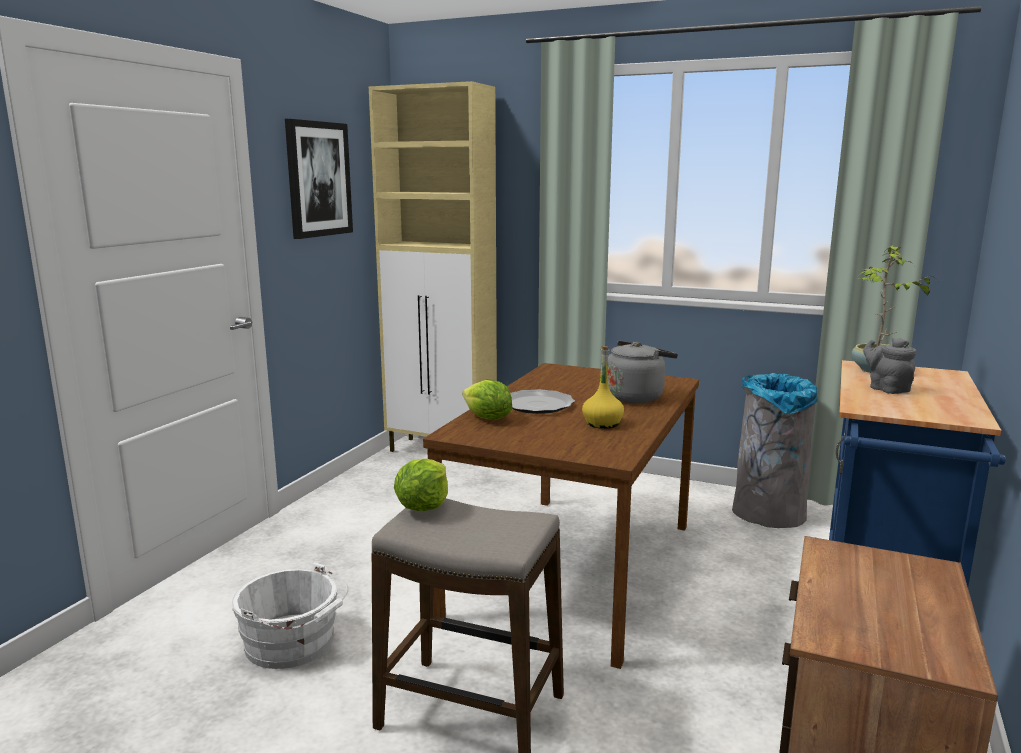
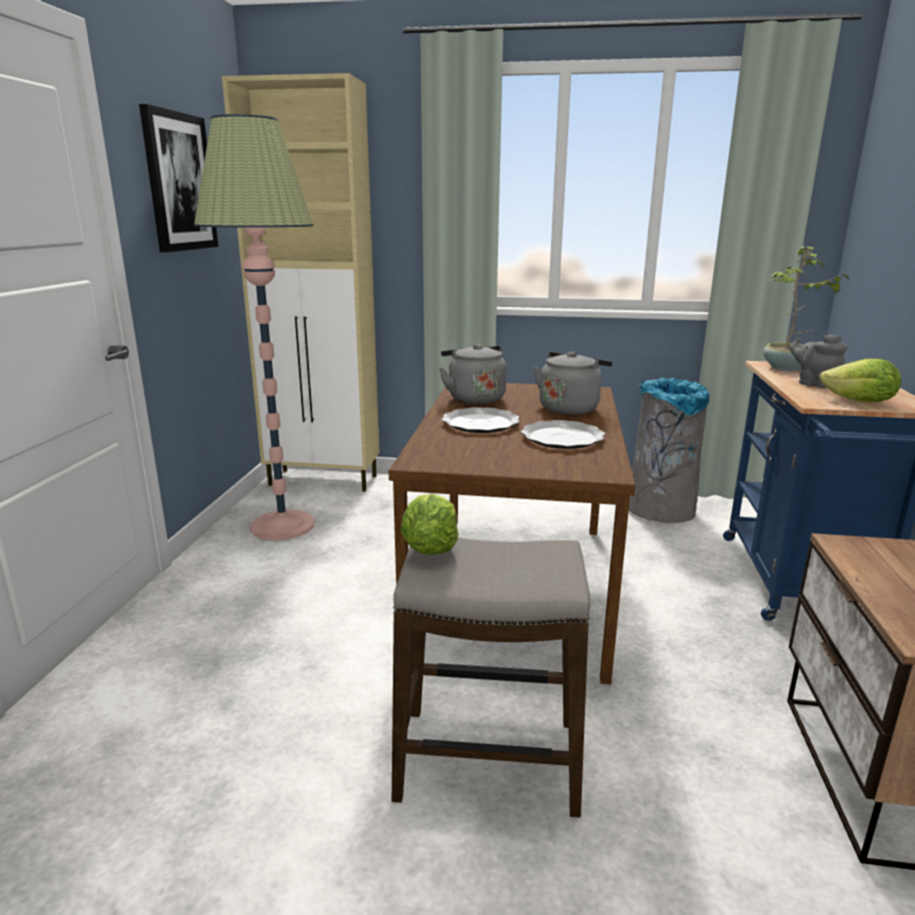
camera: 15 degrees left, 5 degrees up
white bucket [232,562,349,669] -> none
lettuce [462,379,513,420] -> lettuce moved to [820,359,901,402]
yellow bottle [582,346,624,429] -> plate [521,420,605,449]
none -> floor lamp [194,114,314,540]
none -> grey kettle [439,344,507,404]

